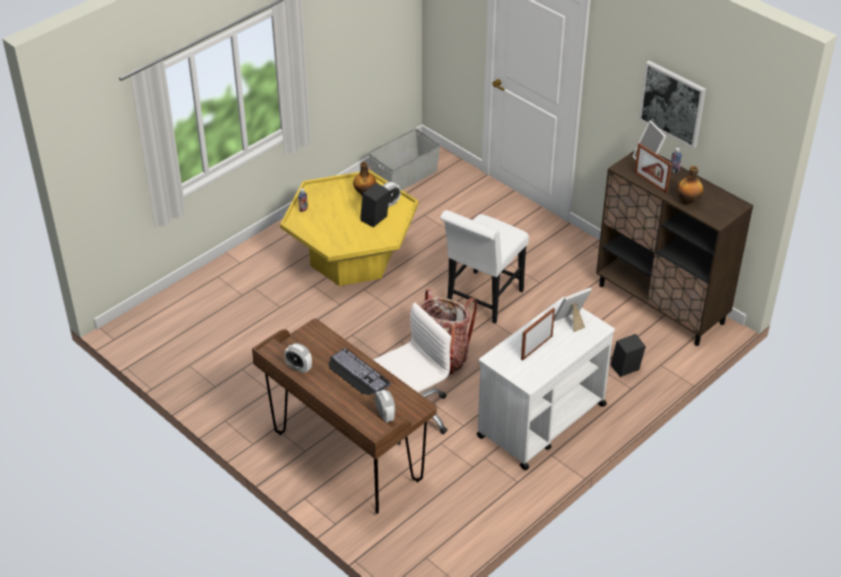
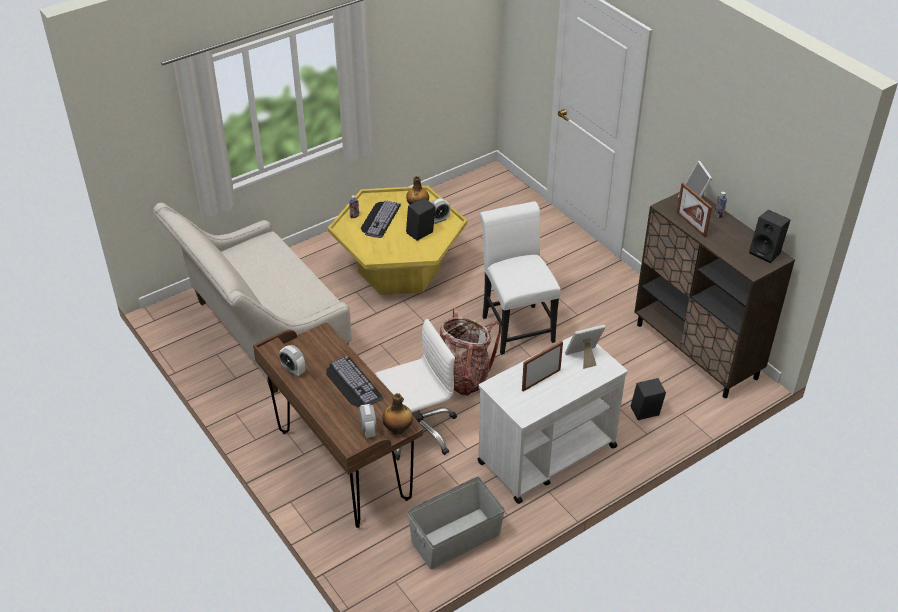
camera: 10 degrees right, 0 degrees up
grey storage box [368,129,440,190] -> grey storage box moved to [408,476,505,569]
white chair [440,210,529,323] -> white chair turned 120 degrees clockwise [480,201,561,355]
picture [639,61,706,149] -> none
bottle [677,166,704,205] -> bottle moved to [383,393,413,434]
none -> beige sofa [153,203,352,393]
none -> keyboard [361,200,401,238]
none -> black speaker [749,210,791,263]

